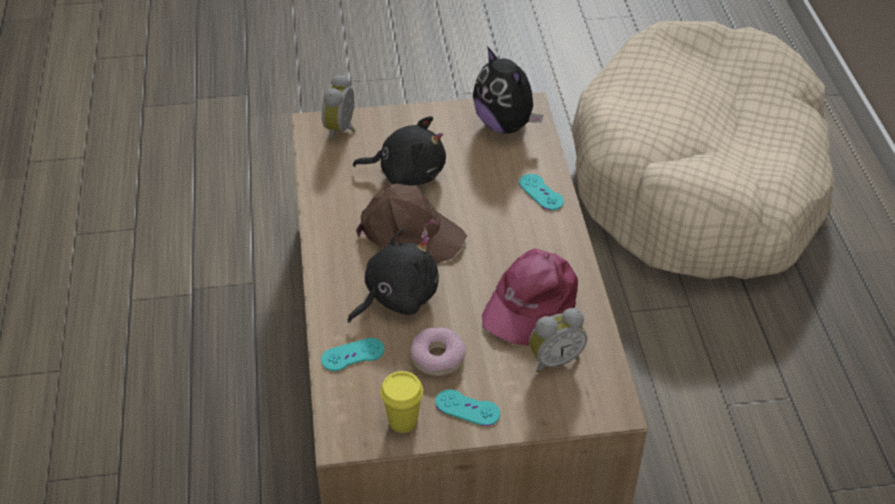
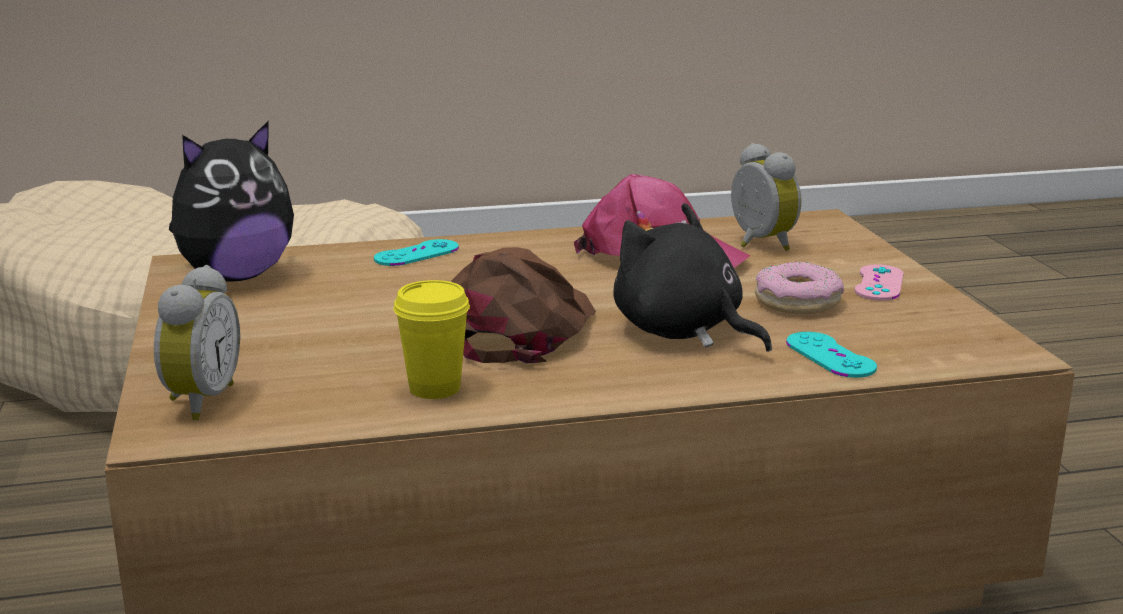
camera: 95 degrees left, 25 degrees down
alarm clock [322,74,355,141] -> alarm clock turned 90 degrees counterclockwise [154,265,240,421]
black plush toy [353,116,446,186] -> none
yellow cup [380,371,423,433] -> yellow cup moved to [393,280,470,399]
turquoise game controller [435,389,500,426] -> pink game controller [855,264,904,301]

